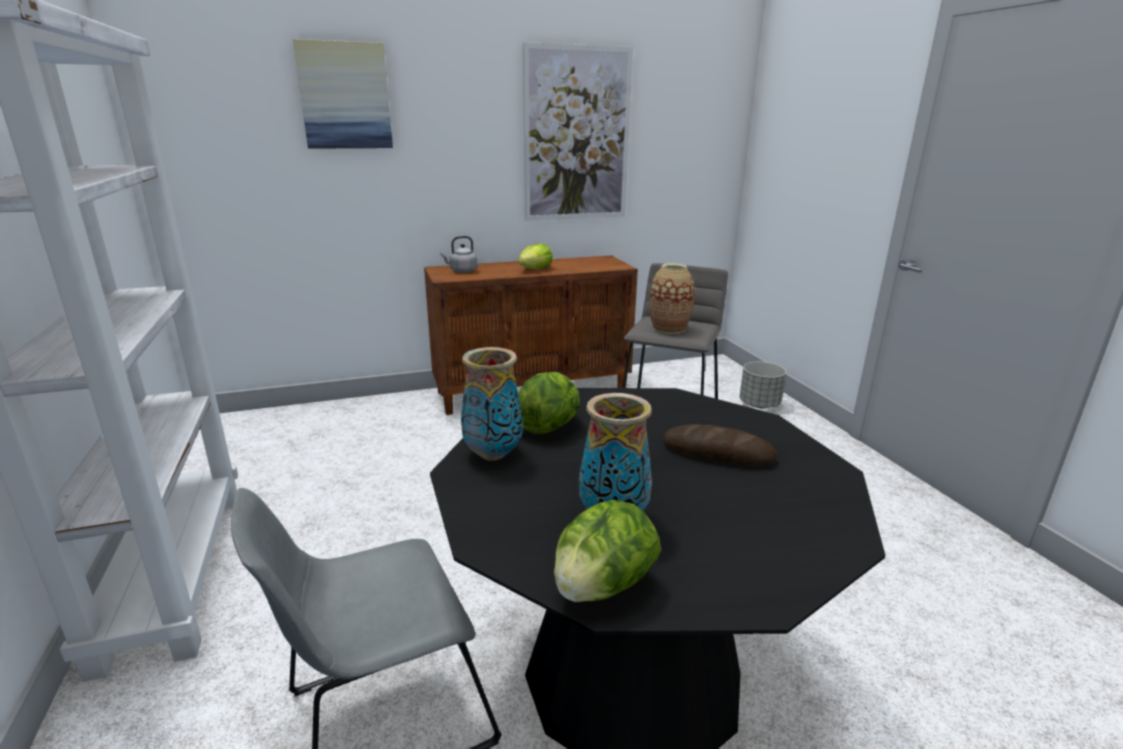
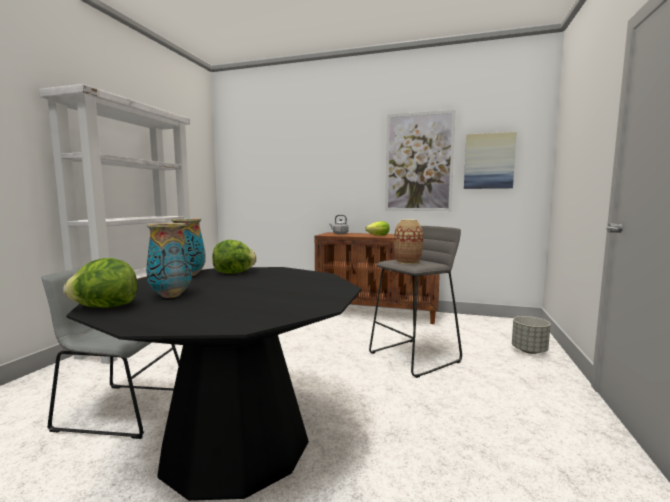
camera: 35 degrees right, 15 degrees down
picture [293,39,393,149] -> picture moved to [464,132,517,189]
bread [663,424,777,466] -> none

